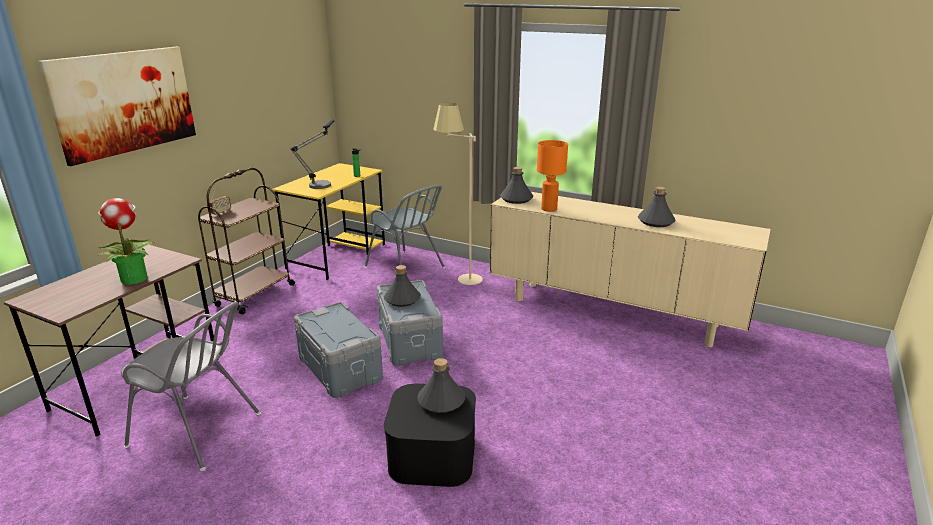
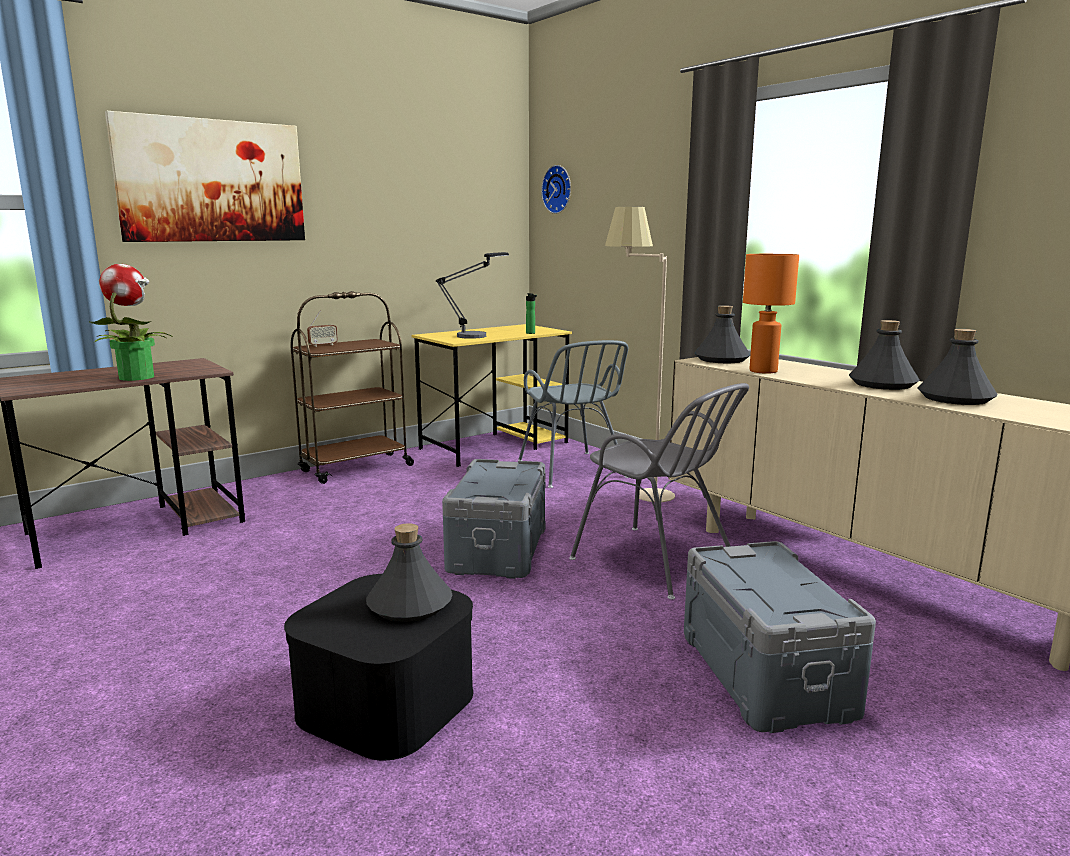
camera: 25 degrees right, 10 degrees down
grey chair [121,302,261,471] -> grey chair moved to [569,383,749,600]
grey storage box [294,302,383,398] -> grey storage box moved to [684,541,876,733]
grey bottle [384,265,421,307] -> grey bottle moved to [849,320,920,390]
none -> wall clock [541,165,571,214]

